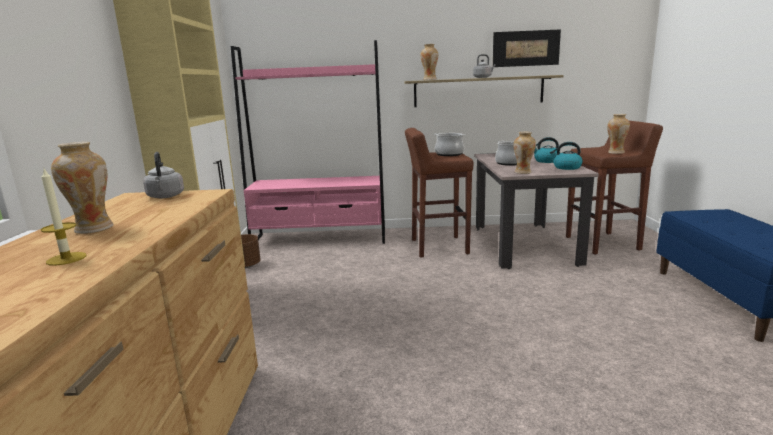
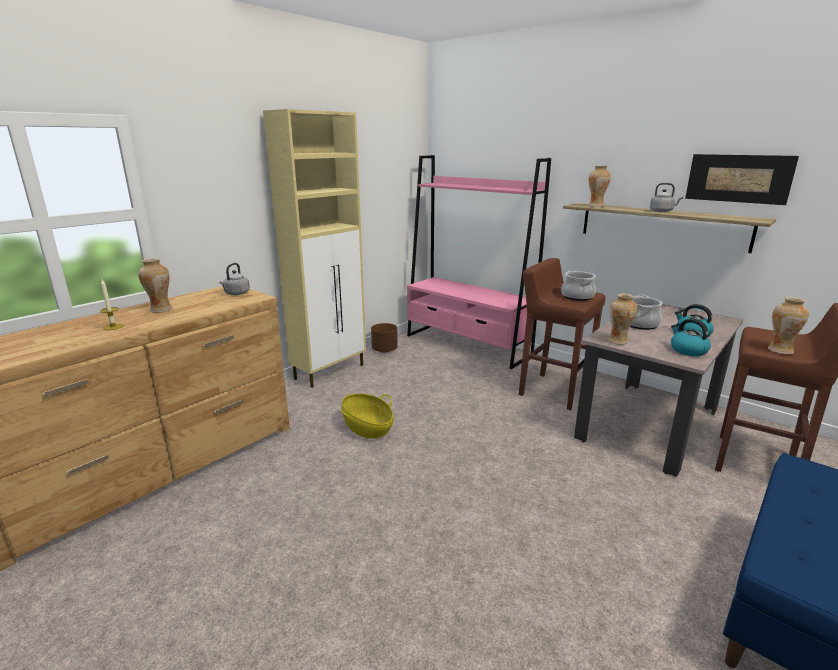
camera: 40 degrees right, 5 degrees up
none -> basket [340,393,394,439]

